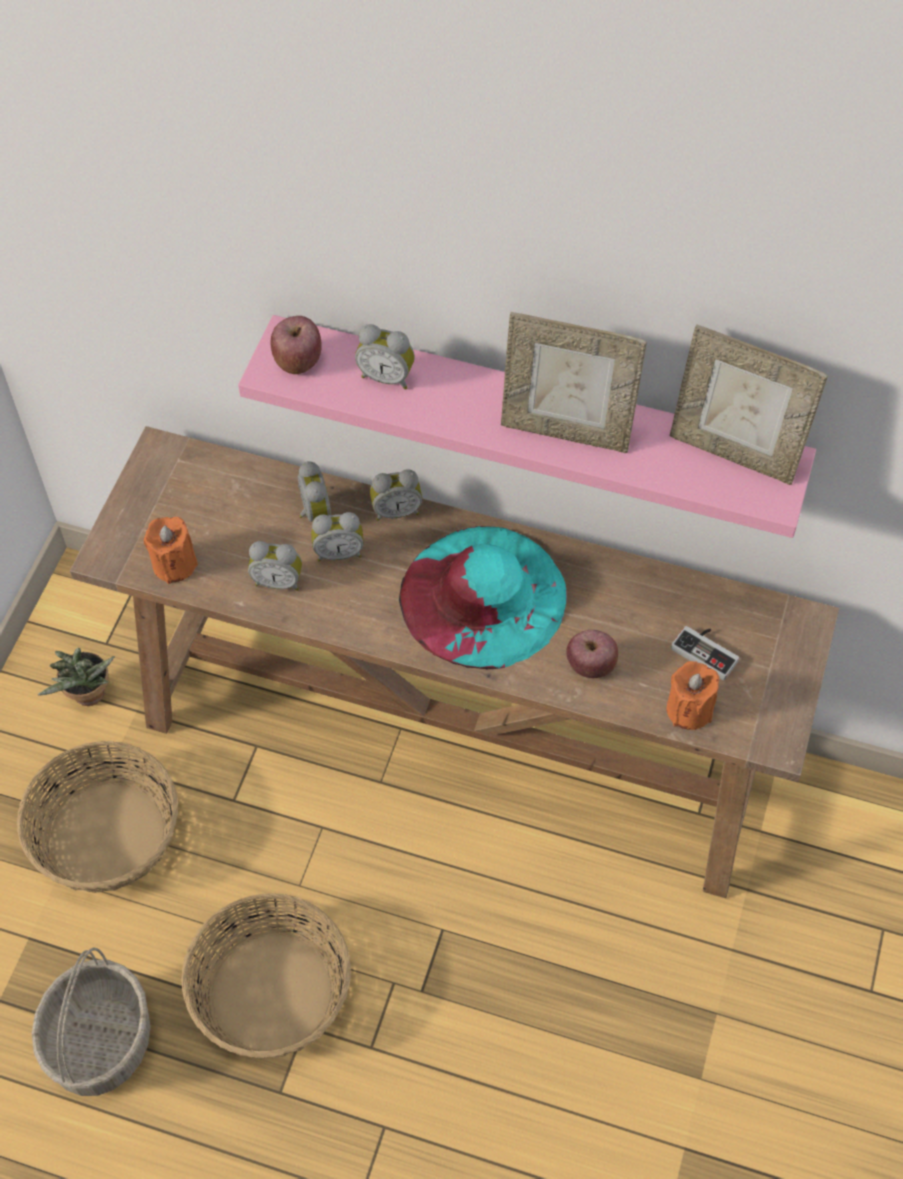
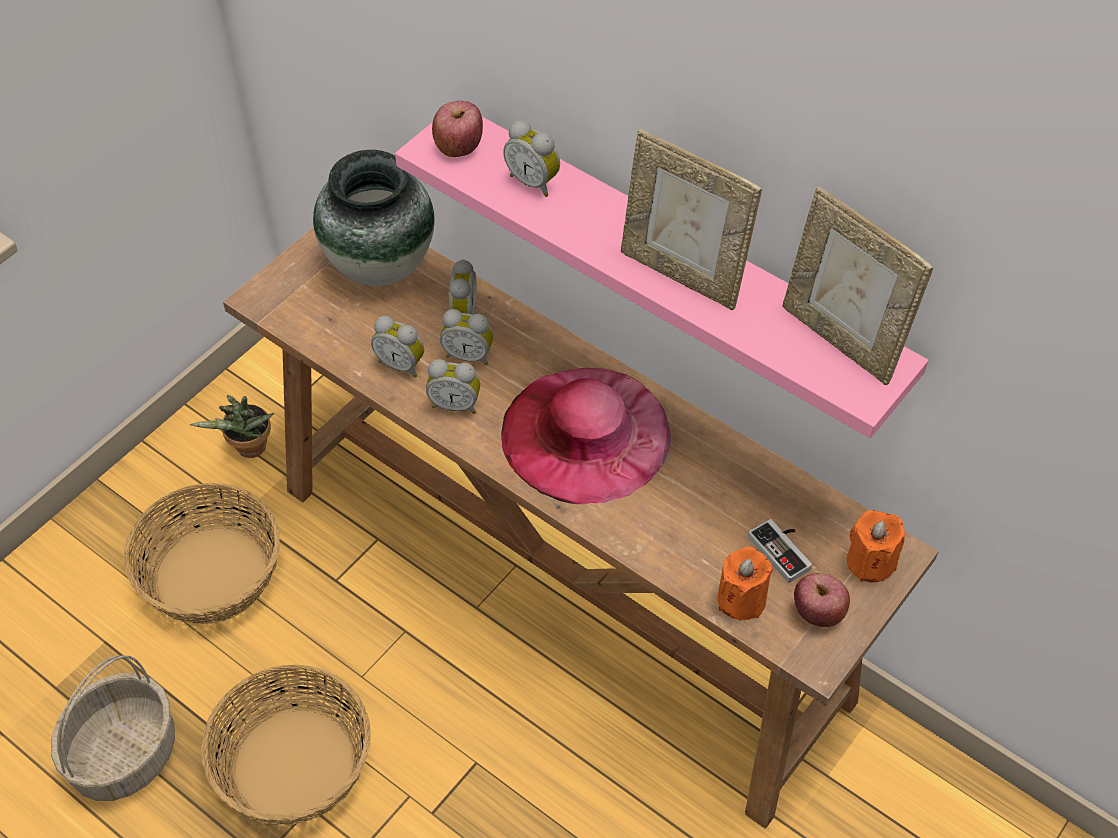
camera: 20 degrees right, 5 degrees down
orange candle [144,517,198,584] -> orange candle moved to [847,510,905,582]
alarm clock [370,469,422,521] -> alarm clock moved to [426,359,480,414]
turquoise hat [399,526,567,669] -> pink hat [501,368,671,504]
apple [566,630,618,678] -> apple moved to [794,573,850,627]
none -> vase [313,150,435,286]

